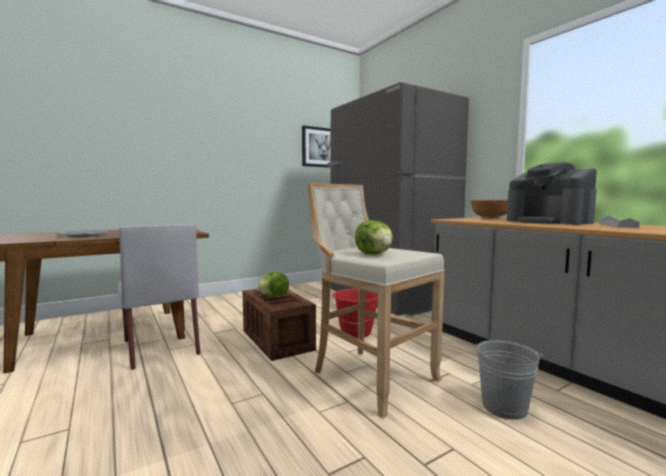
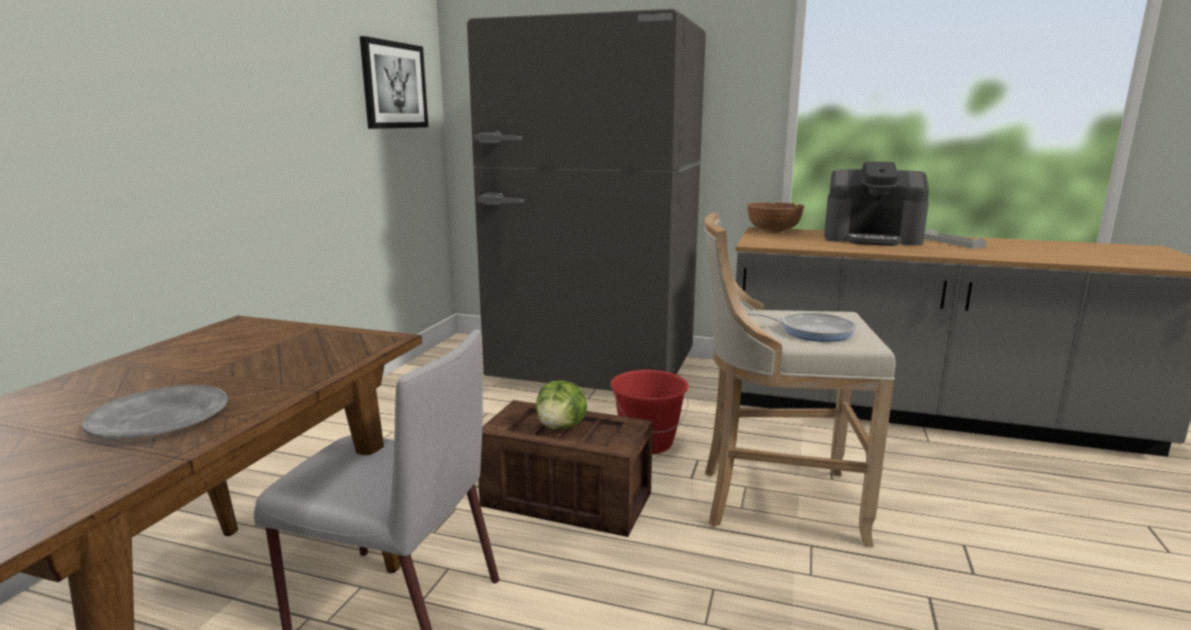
camera: 40 degrees left, 10 degrees up
lettuce [355,220,393,255] -> frying pan [746,312,857,342]
grey bucket [473,340,544,420] -> none

